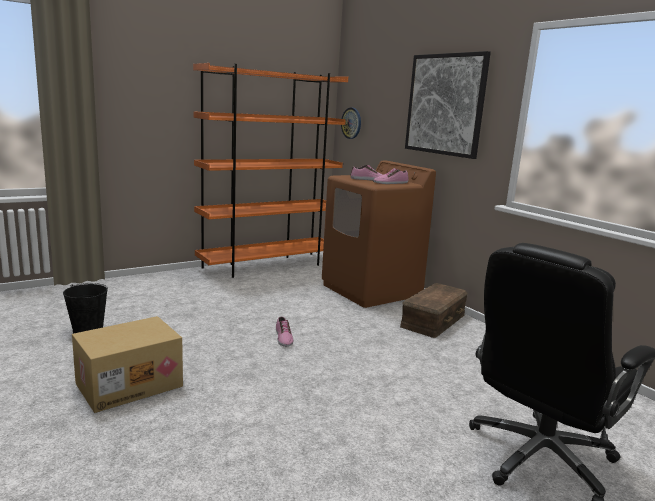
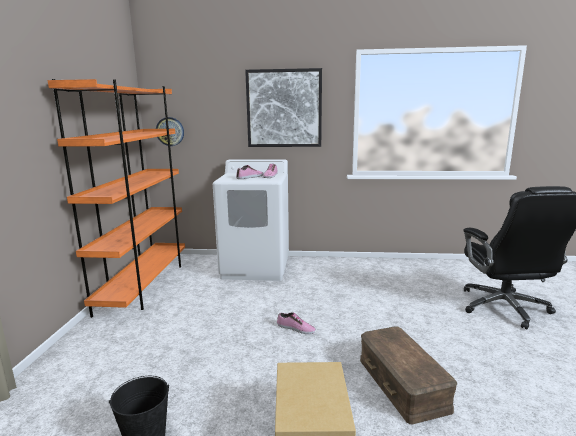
camera: 50 degrees left, 0 degrees up
brown washing machine [322,161,436,308] -> white washing machine [213,159,289,281]
brown storage box [400,283,468,338] -> brown storage box moved to [360,326,457,424]

